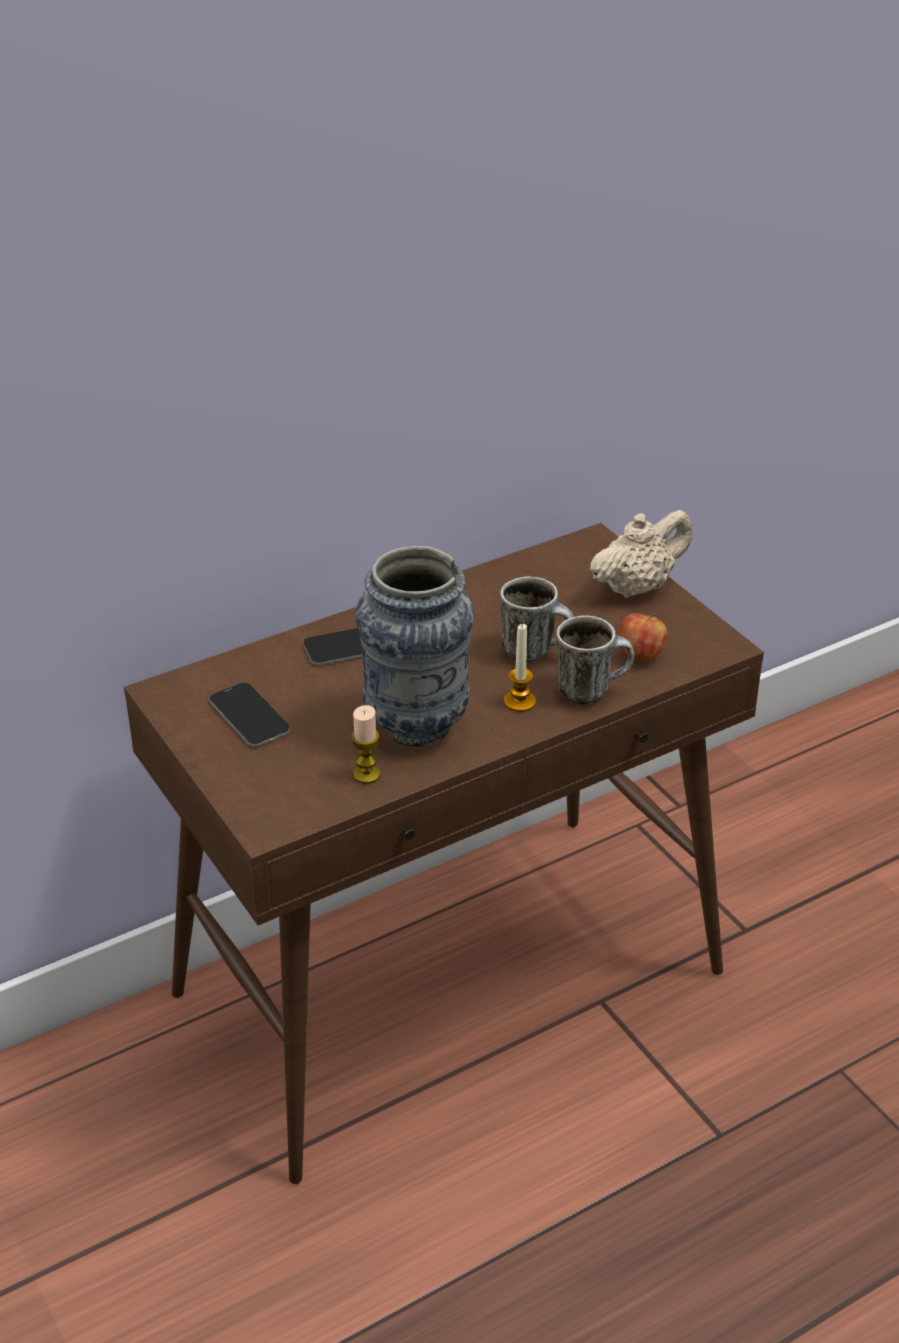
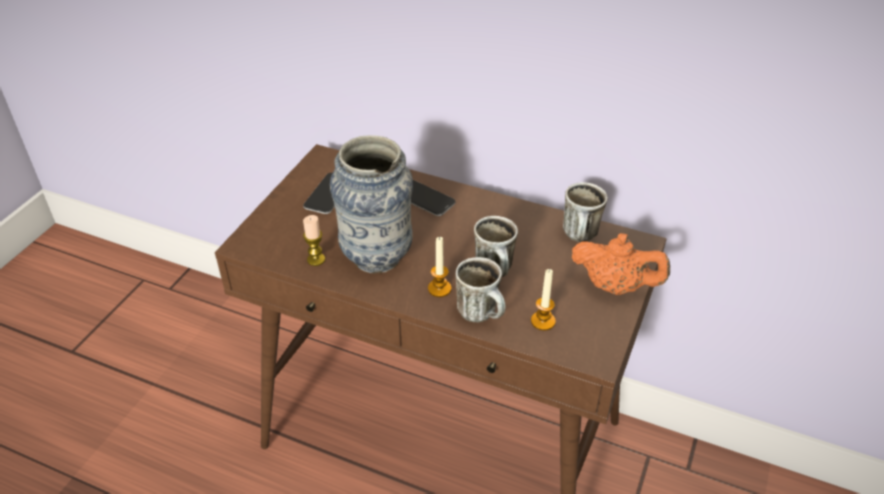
camera: 55 degrees right, 5 degrees up
beige teapot [589,510,692,598] -> orange teapot [571,233,670,295]
apple [620,613,667,661] -> candle [531,269,556,331]
none -> mug [563,182,607,242]

